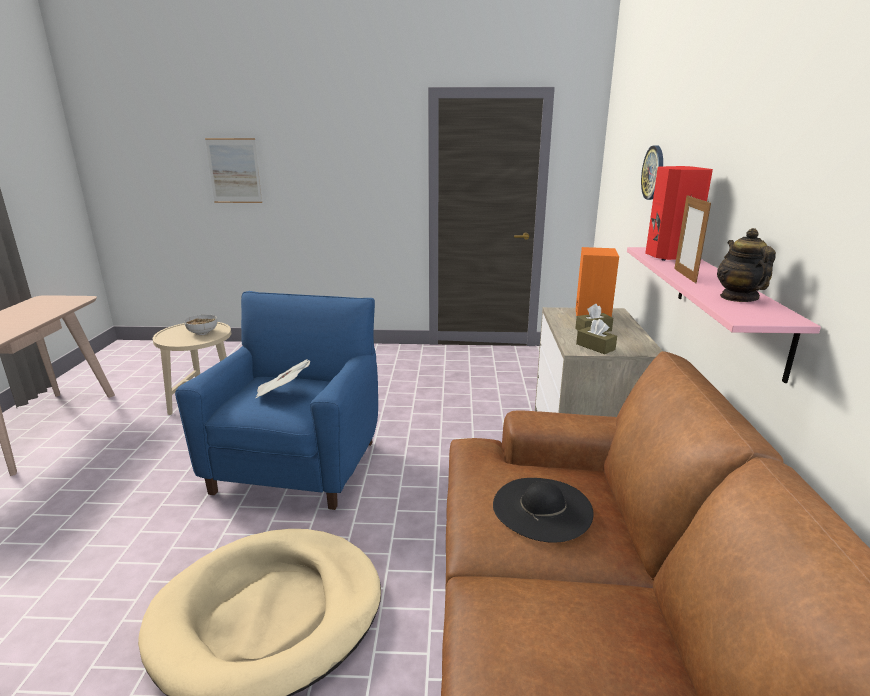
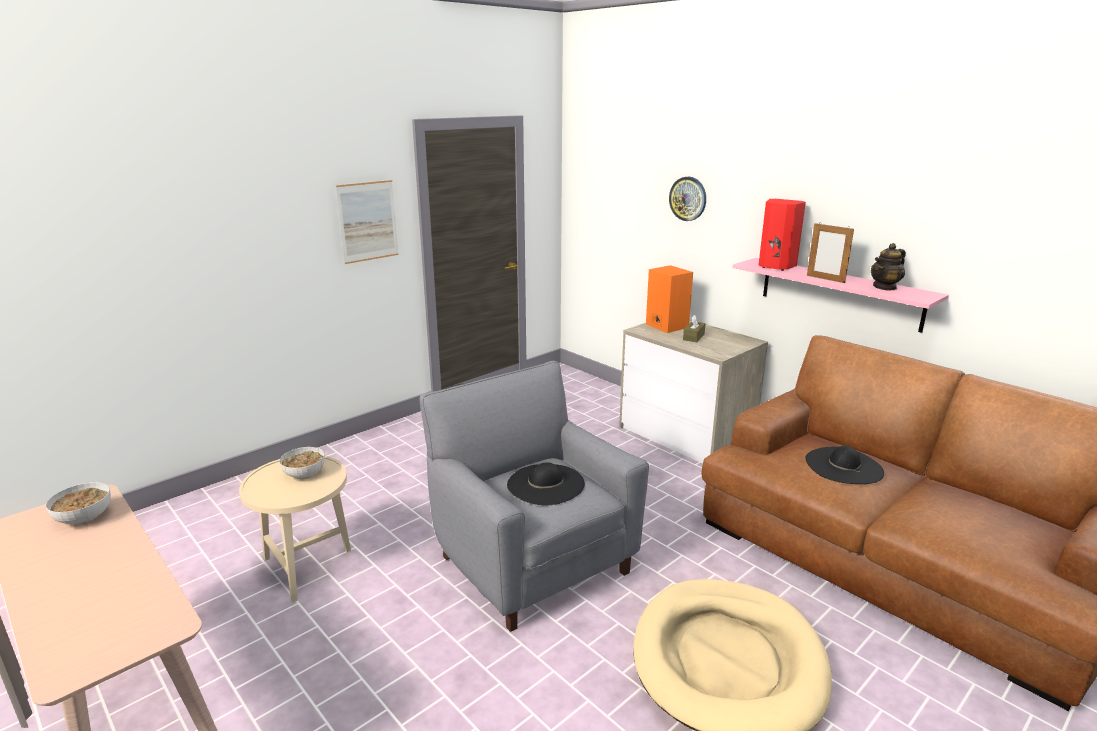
camera: 45 degrees left, 0 degrees up
blue armchair [175,291,378,510] -> grey armchair [420,360,649,632]
picture [205,138,262,203] -> picture moved to [335,180,398,264]
newspaper [256,359,310,398] -> black hat [507,462,585,505]
brown tissue box [576,319,617,354] -> none
teapot [717,228,776,302] -> teapot turned 75 degrees counterclockwise [871,243,906,291]
none -> bowl [46,482,111,525]

